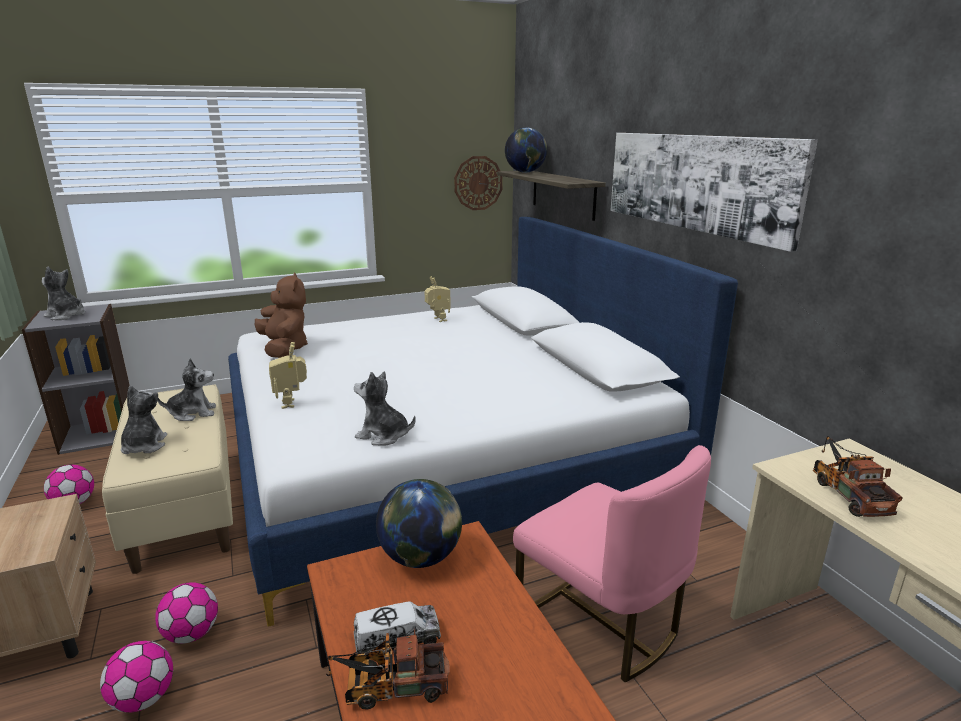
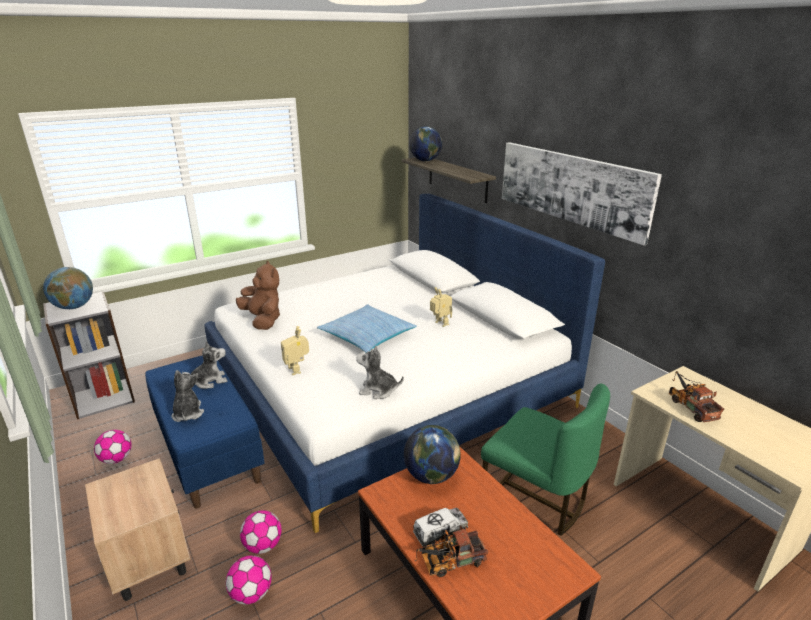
camera: 10 degrees left, 5 degrees up
plush toy [42,267,85,320] -> globe [43,267,93,309]
beige bench [102,384,233,574] -> blue bench [145,355,264,509]
toy robot [424,276,451,322] -> toy robot moved to [430,287,452,327]
wall clock [454,156,503,210] -> none
pink chair [513,445,711,683] -> green chair [481,383,610,536]
none -> pillow [317,304,417,353]

